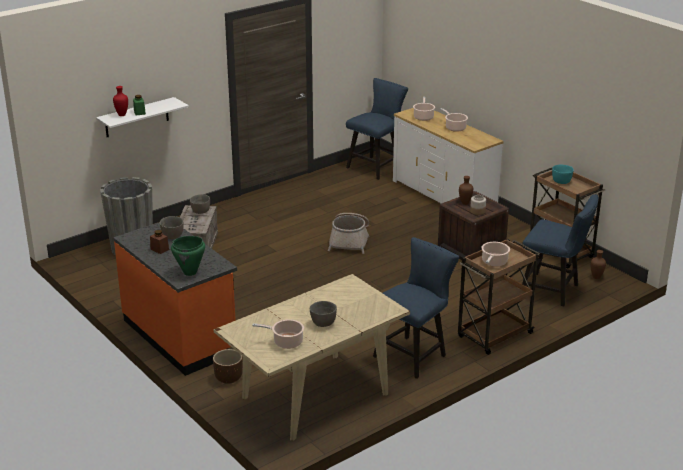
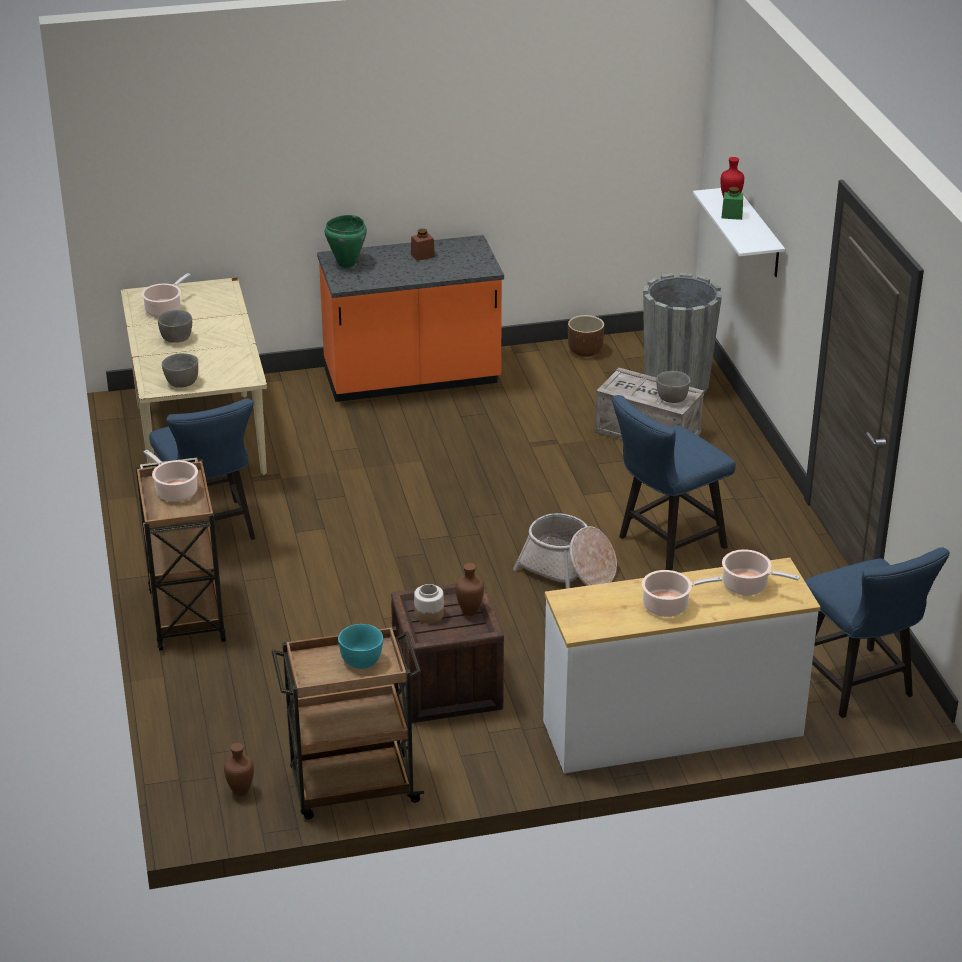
camera: 115 degrees right, 5 degrees up
grey bowl [160,216,184,239] -> grey bowl moved to [162,353,198,388]
brown planter [213,349,243,384] -> brown planter moved to [568,315,604,357]
blue chair [522,194,599,307] -> blue chair moved to [612,395,736,570]

